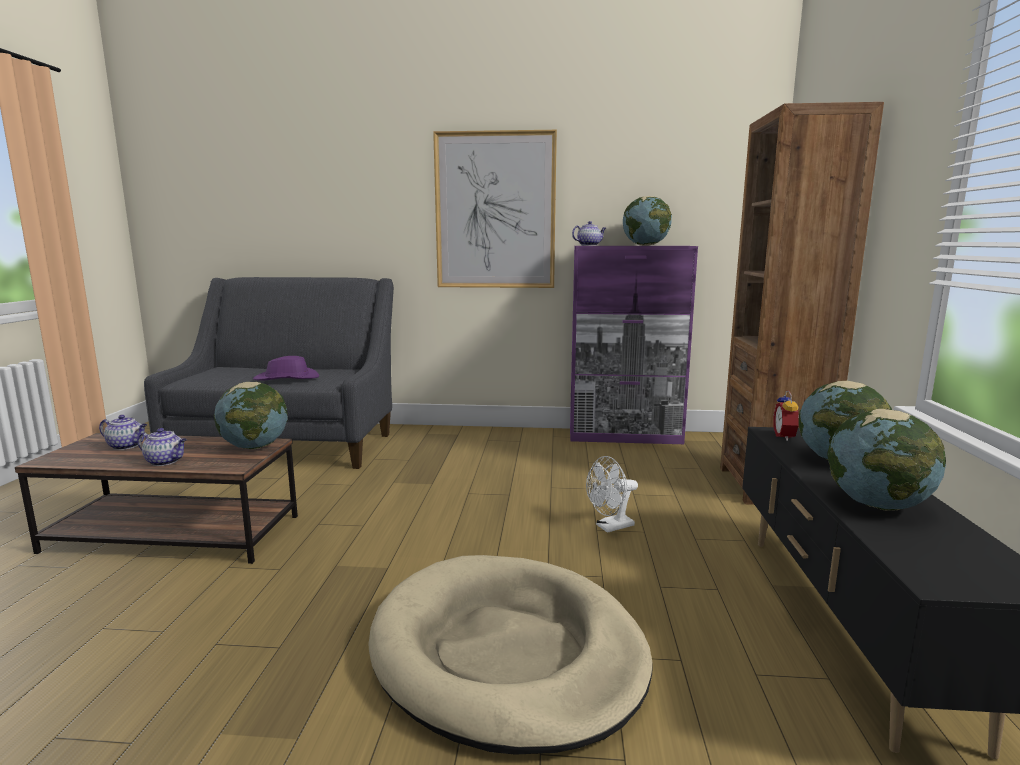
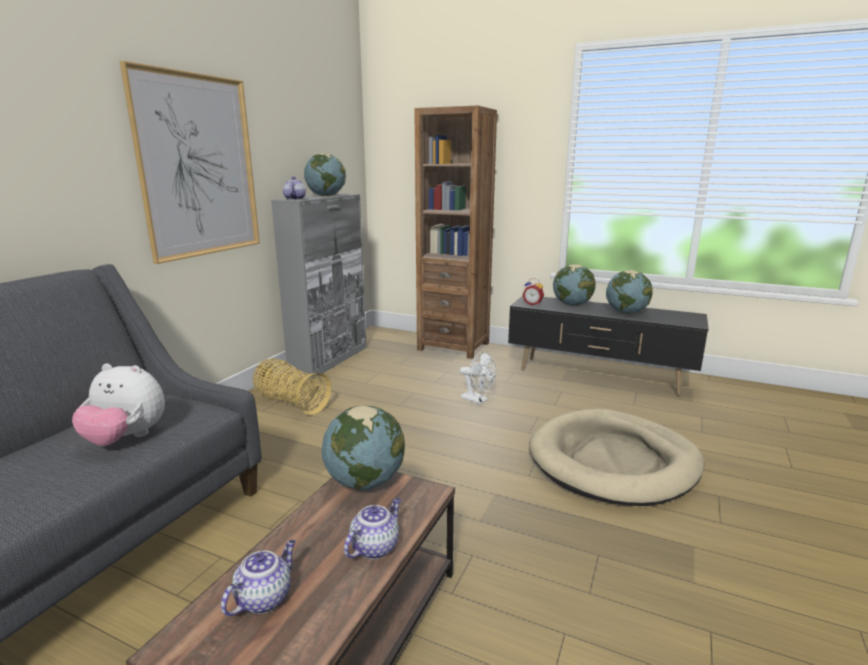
camera: 70 degrees left, 5 degrees up
purple hat [253,356,319,381] -> plush toy [72,364,165,446]
purple cabinet [570,246,698,444] -> grey cabinet [271,194,367,379]
white fan [586,456,638,533] -> white fan turned 45 degrees counterclockwise [460,352,496,404]
none -> basket [253,358,331,415]

